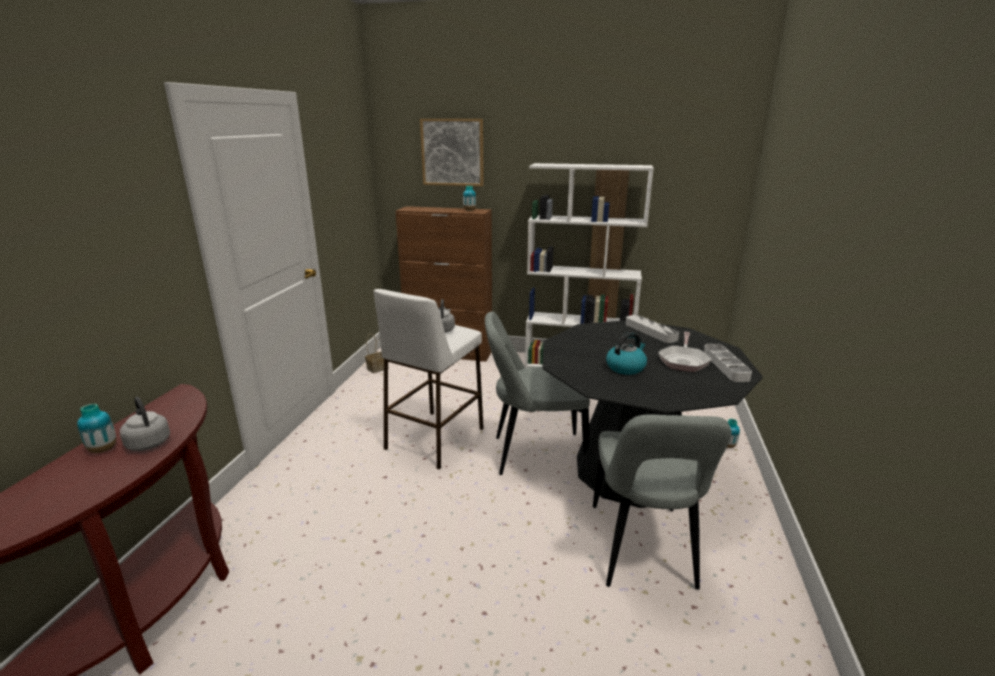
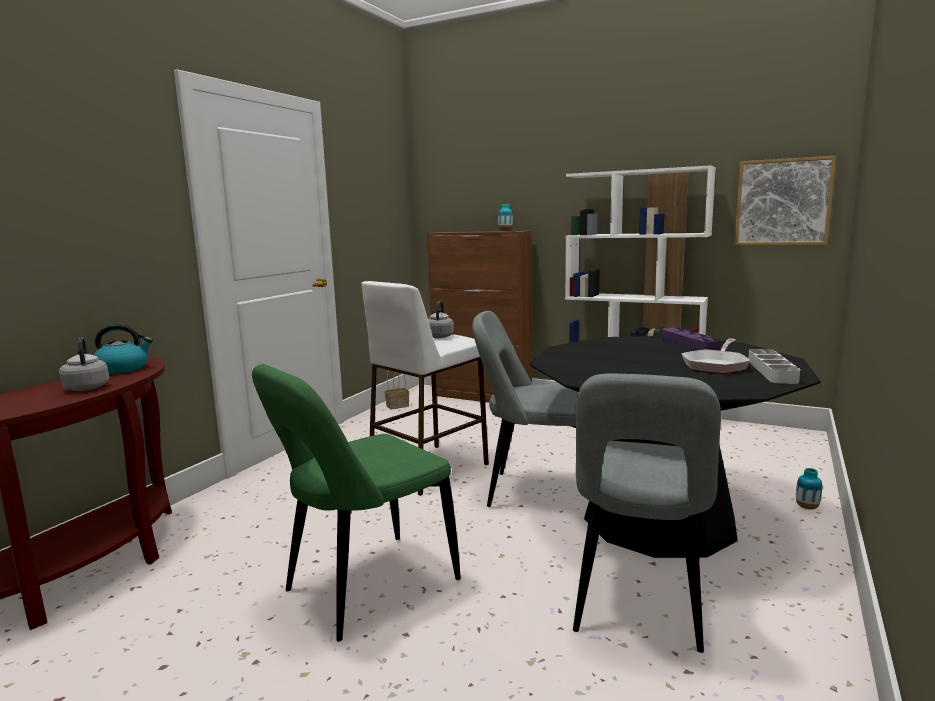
camera: 15 degrees right, 10 degrees down
vase [77,404,116,453] -> none
picture [420,119,484,186] -> picture moved to [734,156,836,245]
kettle [606,332,647,375] -> kettle moved to [94,324,153,374]
grey tray [626,315,679,343] -> purple tray [661,328,722,351]
none -> green chair [252,364,461,642]

